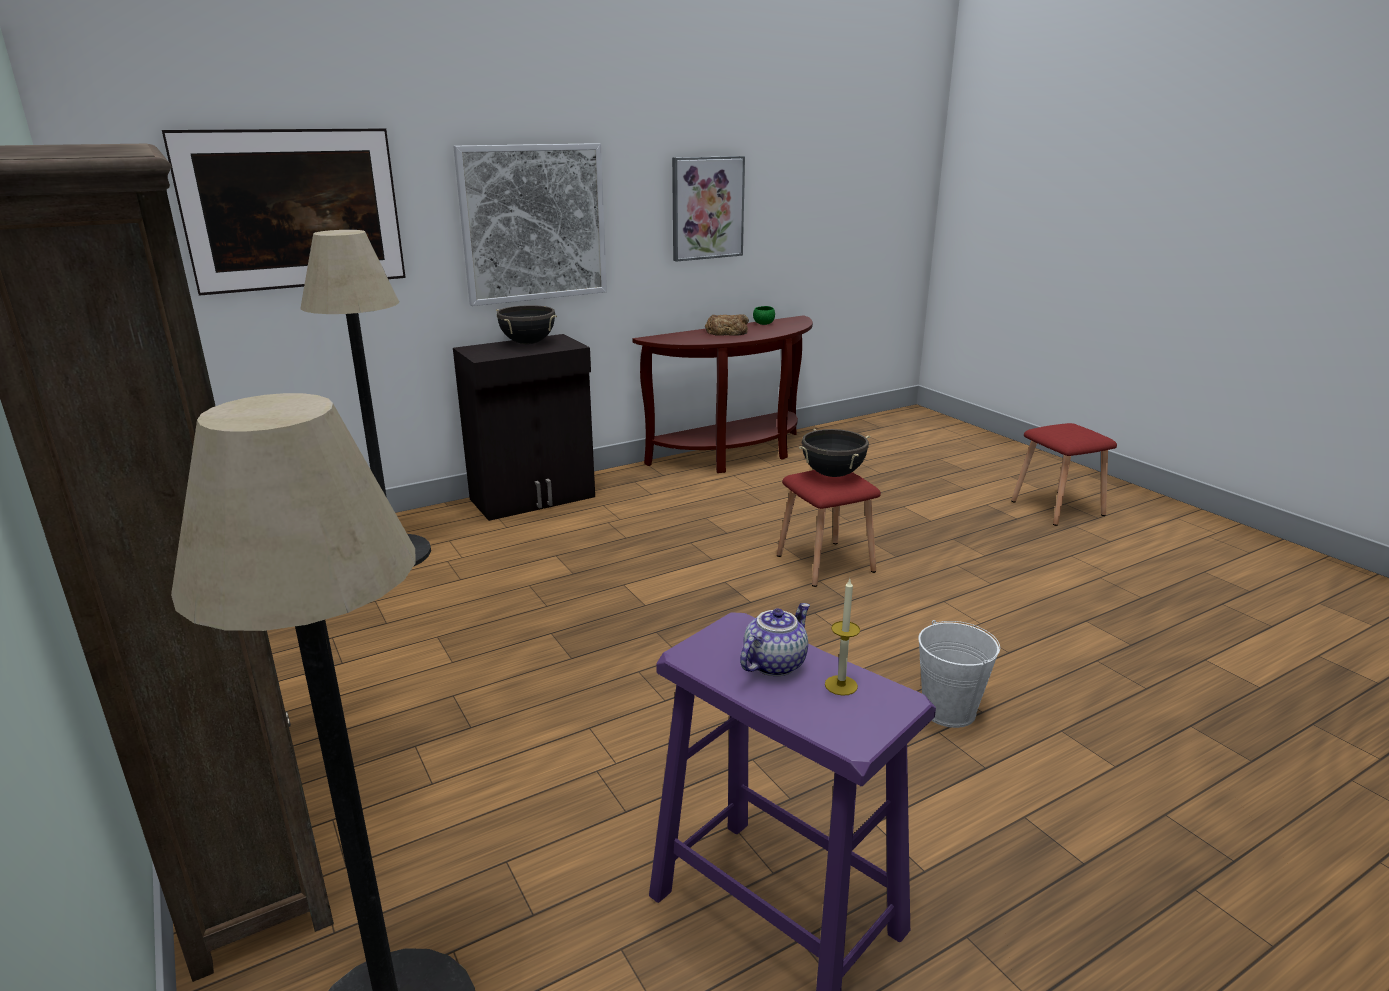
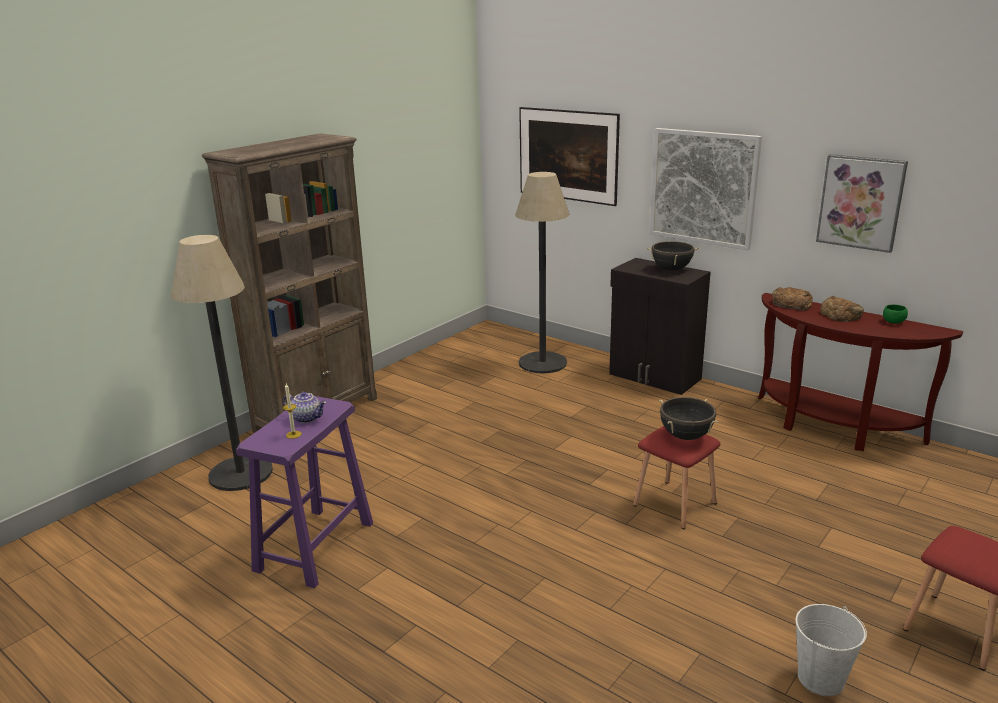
camera: 70 degrees right, 0 degrees up
white bucket [918,620,1000,728] -> white bucket moved to [796,604,867,696]
none -> bread [772,287,813,311]

